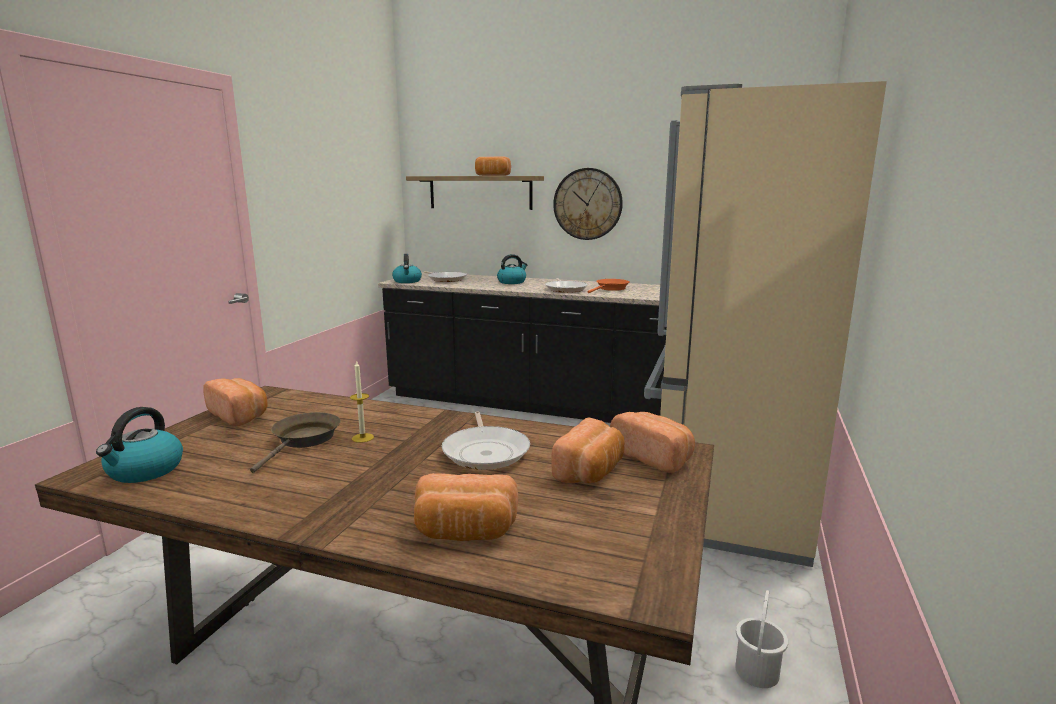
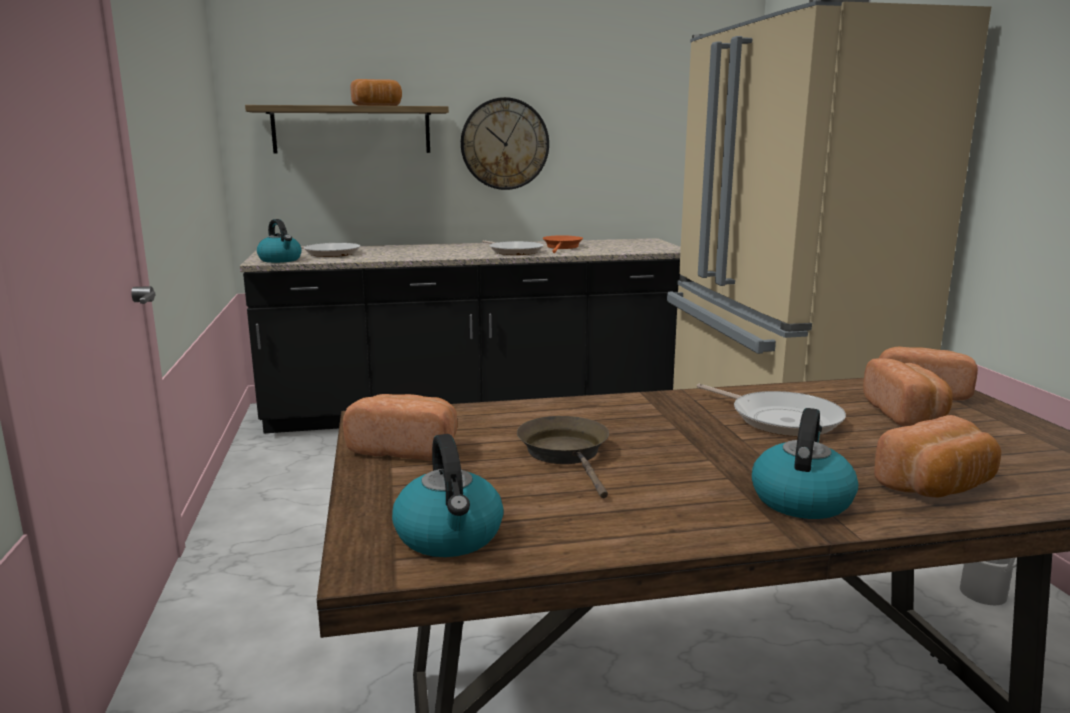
camera: 30 degrees left, 0 degrees up
candle [350,361,374,443] -> none
kettle [497,254,528,284] -> kettle moved to [752,408,858,519]

